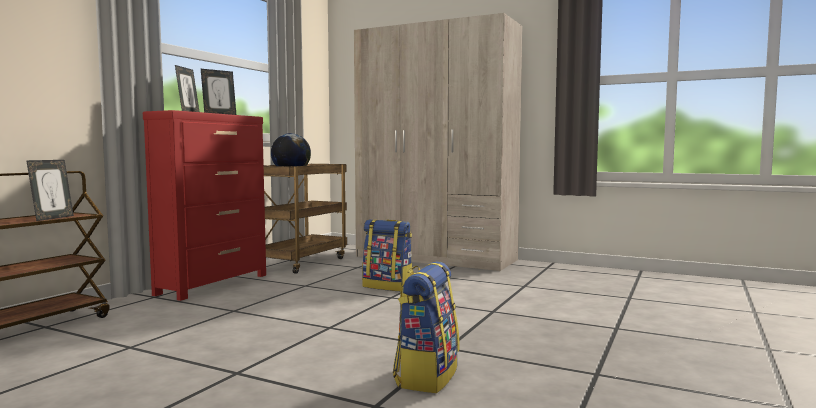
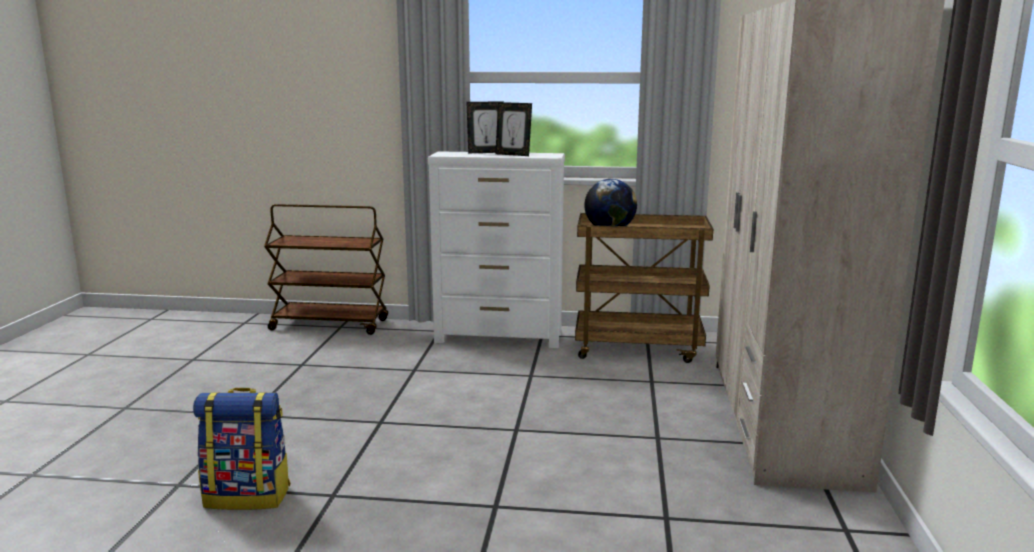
camera: 70 degrees right, 10 degrees up
picture frame [26,160,74,221] -> none
red dresser [143,110,266,301] -> white dresser [428,151,565,348]
backpack [362,220,412,291] -> none

